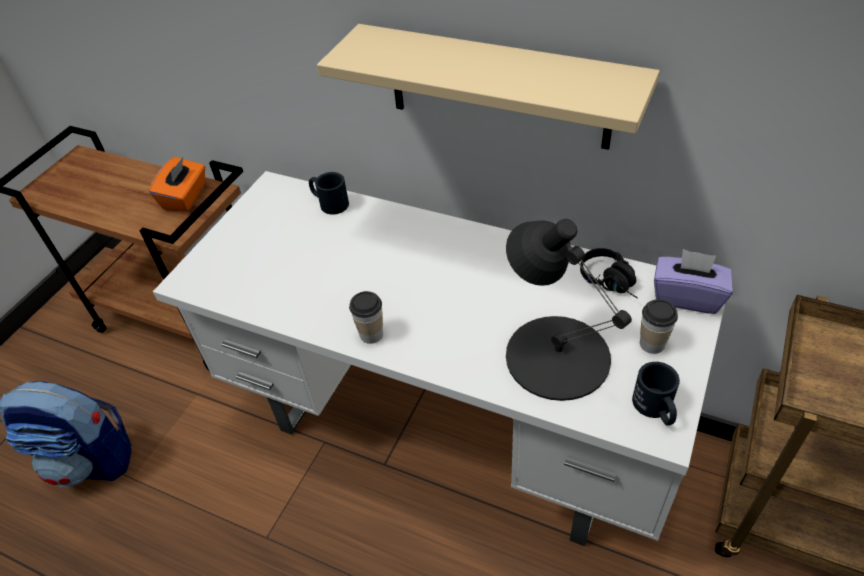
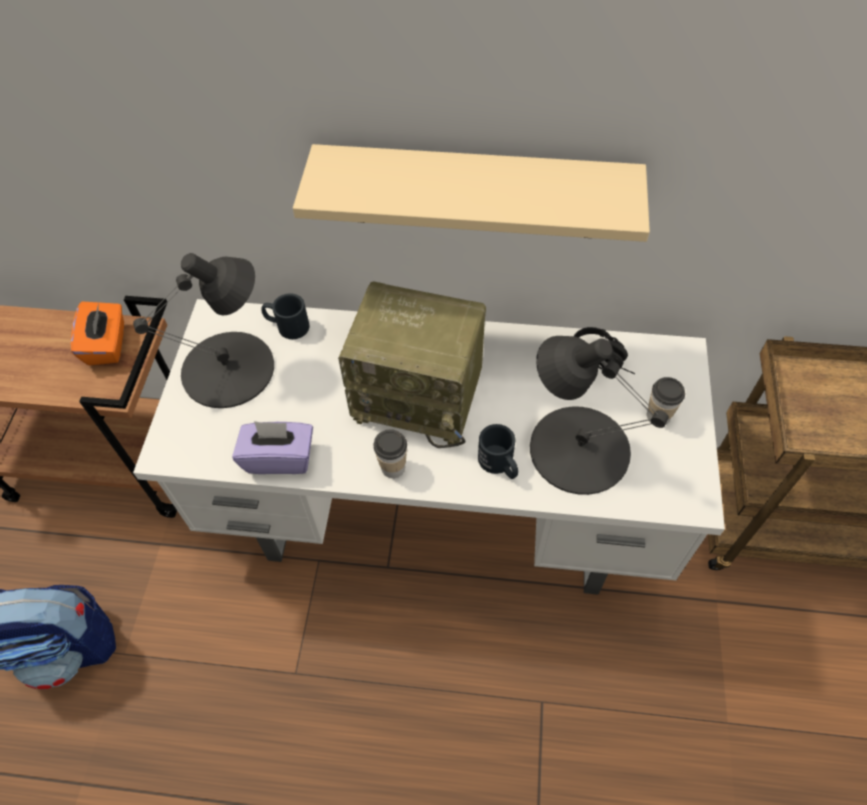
camera: 20 degrees left, 10 degrees up
black mug [632,362,680,425] -> black mug moved to [478,424,518,479]
purple tissue box [654,249,733,314] -> purple tissue box moved to [232,421,313,474]
none -> black table lamp [133,253,274,408]
none -> radio [338,281,486,448]

